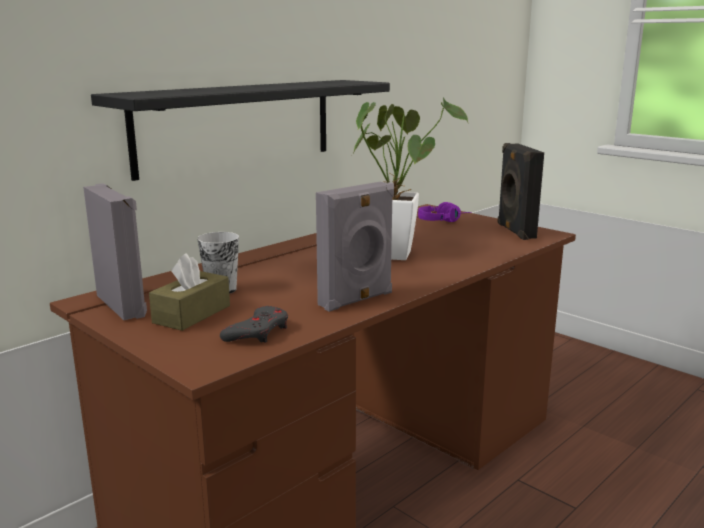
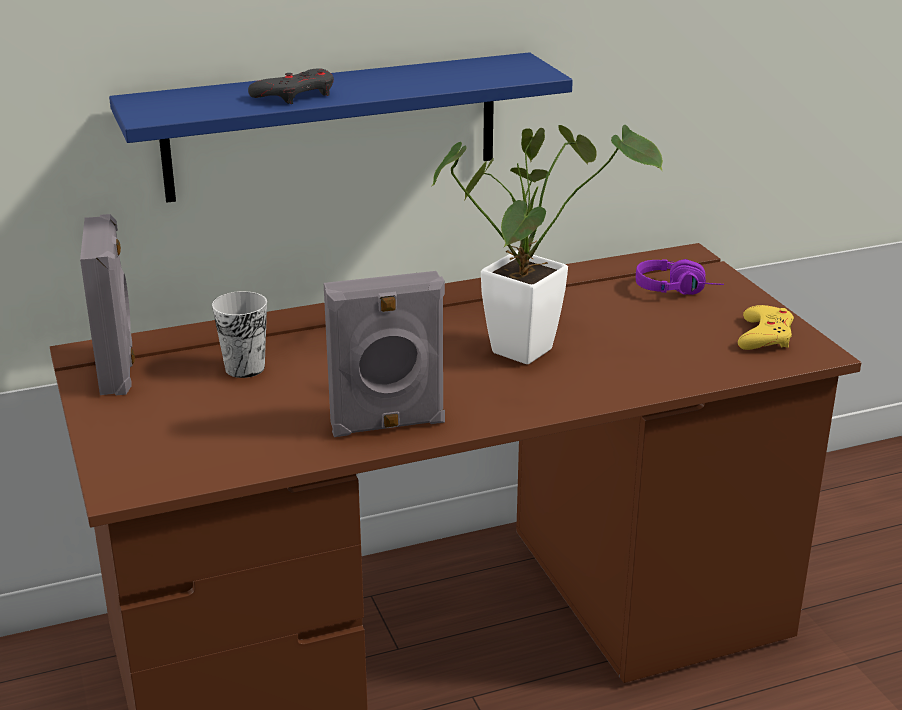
camera: 25 degrees right, 10 degrees up
black shelf [91,80,390,181] -> blue shelf [109,52,573,203]
brown tissue box [149,253,230,331] -> none
grey game controller [220,306,288,343] -> grey game controller moved to [248,68,334,104]
black speaker [497,143,544,240] -> yellow game controller [738,305,794,350]

